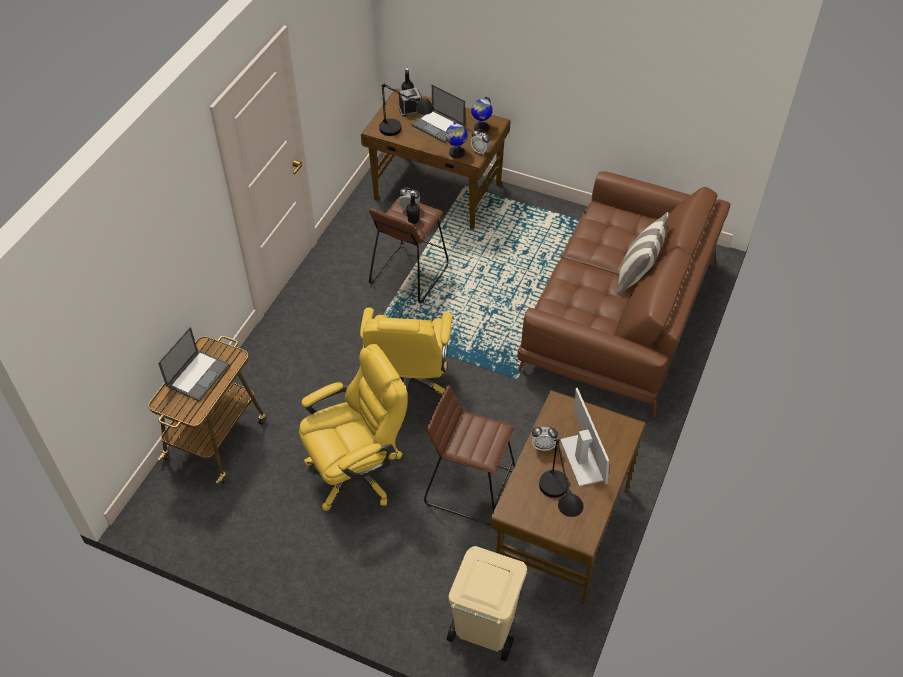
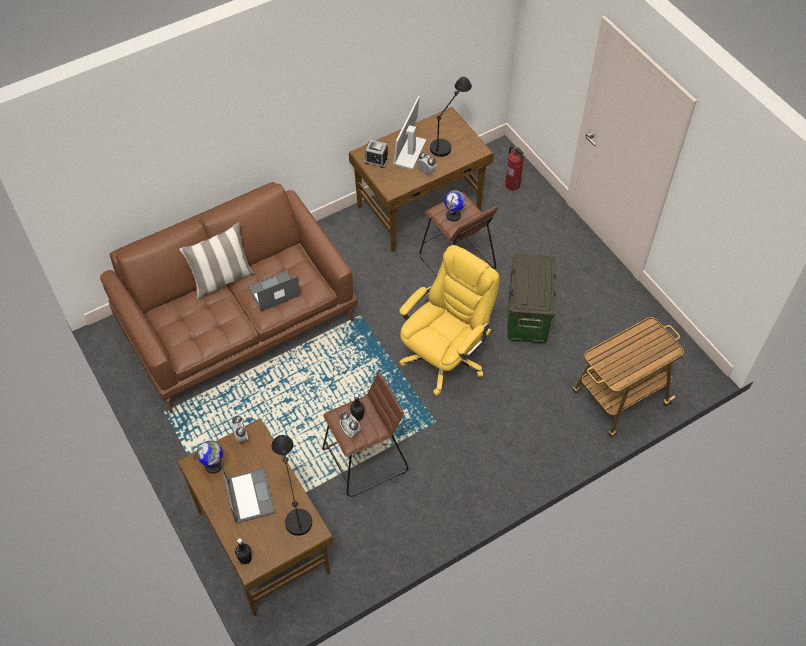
camera: 145 degrees left, 5 degrees up
laptop [158,327,230,401] -> laptop moved to [248,270,301,311]
yellow office chair [299,343,407,511] -> storage box [507,253,556,343]
alarm clock [398,88,422,117] -> alarm clock moved to [364,140,389,168]
globe [446,120,468,158] -> globe moved to [444,190,465,222]
beige trash can [447,546,527,661] -> fire extinguisher [505,146,524,191]

